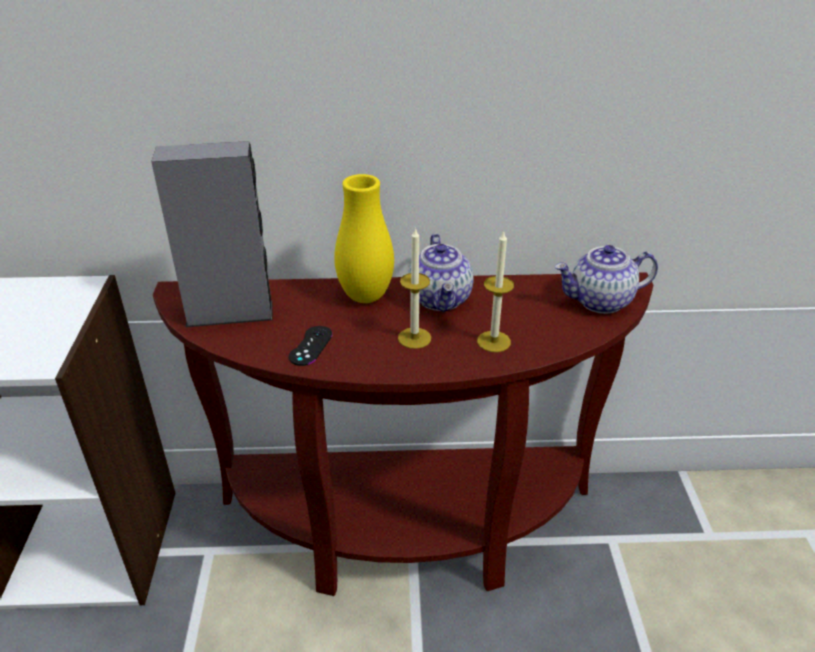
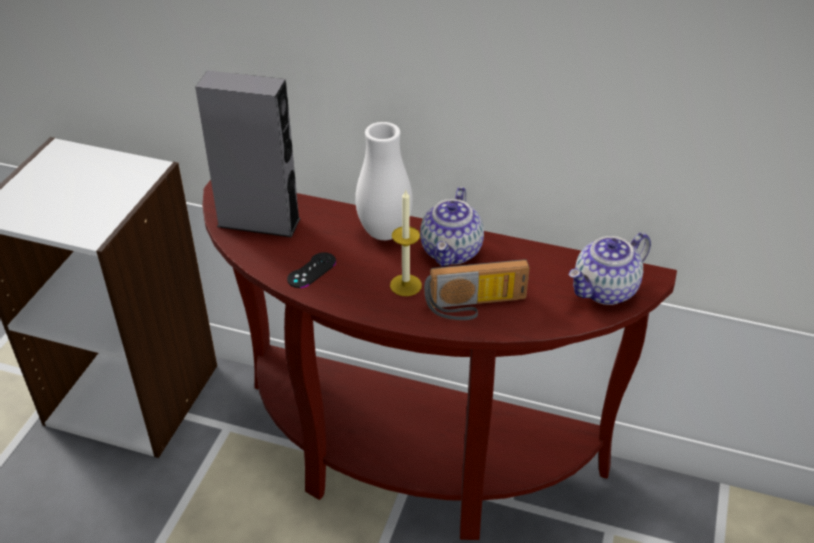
camera: 20 degrees right, 5 degrees up
yellow vase [334,174,394,303] -> white vase [355,122,413,240]
candle [477,231,514,352] -> radio [424,259,530,320]
teapot [555,245,658,314] -> teapot turned 45 degrees counterclockwise [569,232,651,305]

